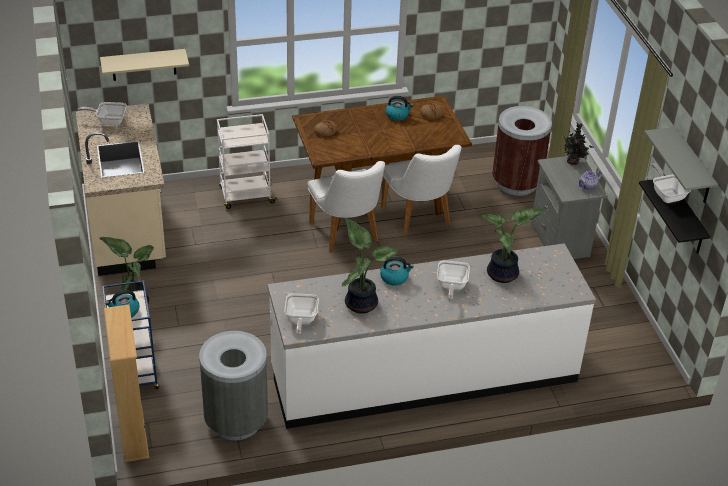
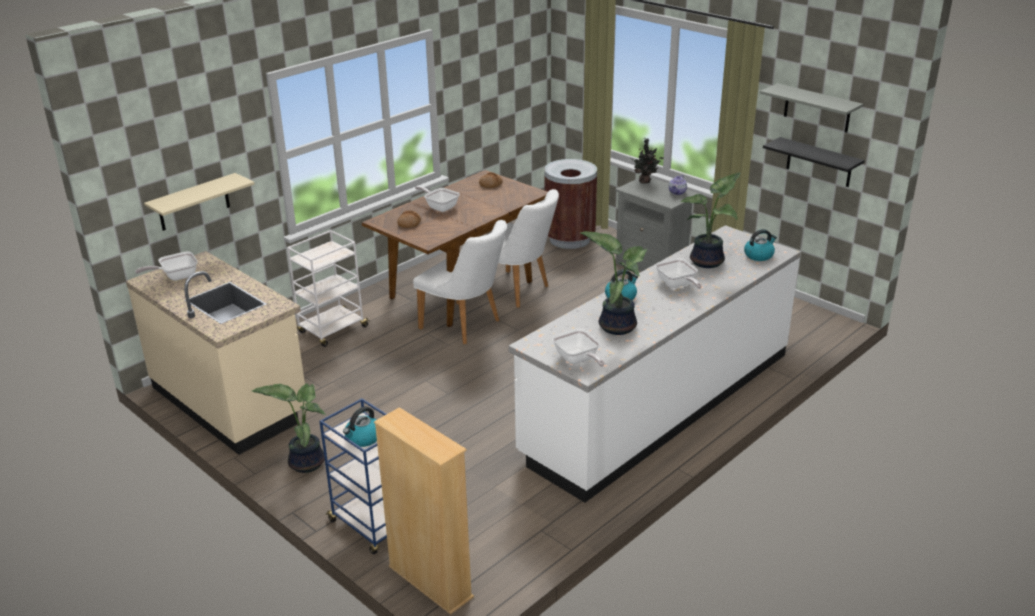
camera: 30 degrees left, 10 degrees down
grey trash can [199,331,268,440] -> none
kettle [386,96,413,121] -> kettle moved to [744,229,777,261]
frying pan [651,163,691,203] -> frying pan moved to [415,186,460,212]

